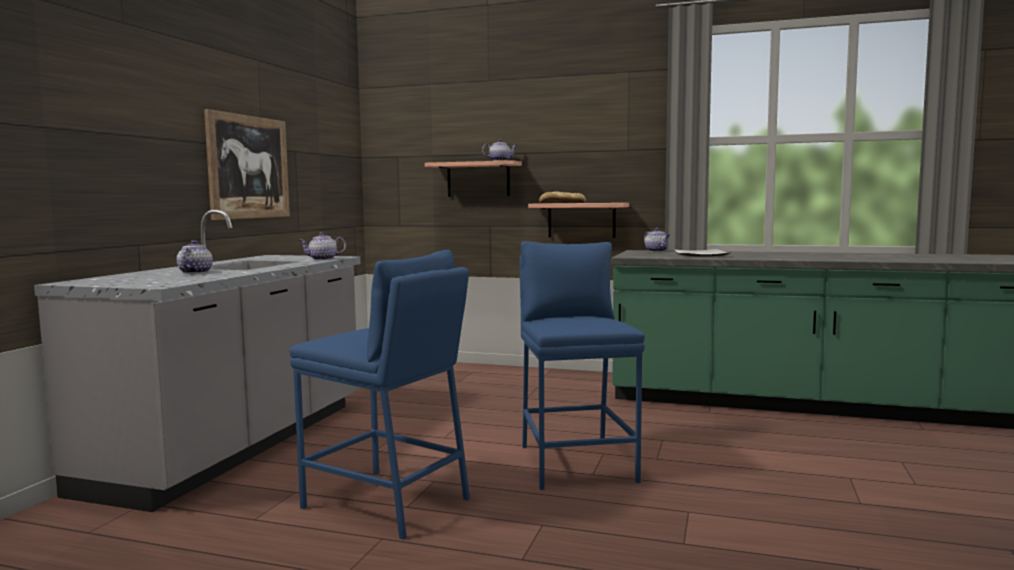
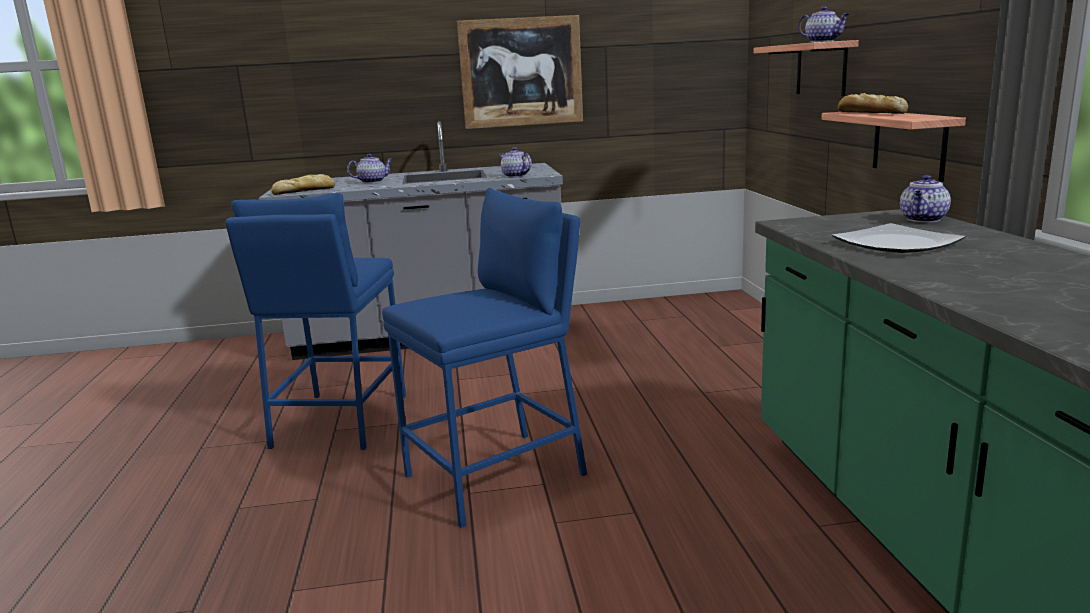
camera: 65 degrees right, 10 degrees up
none -> bread [271,174,335,195]

